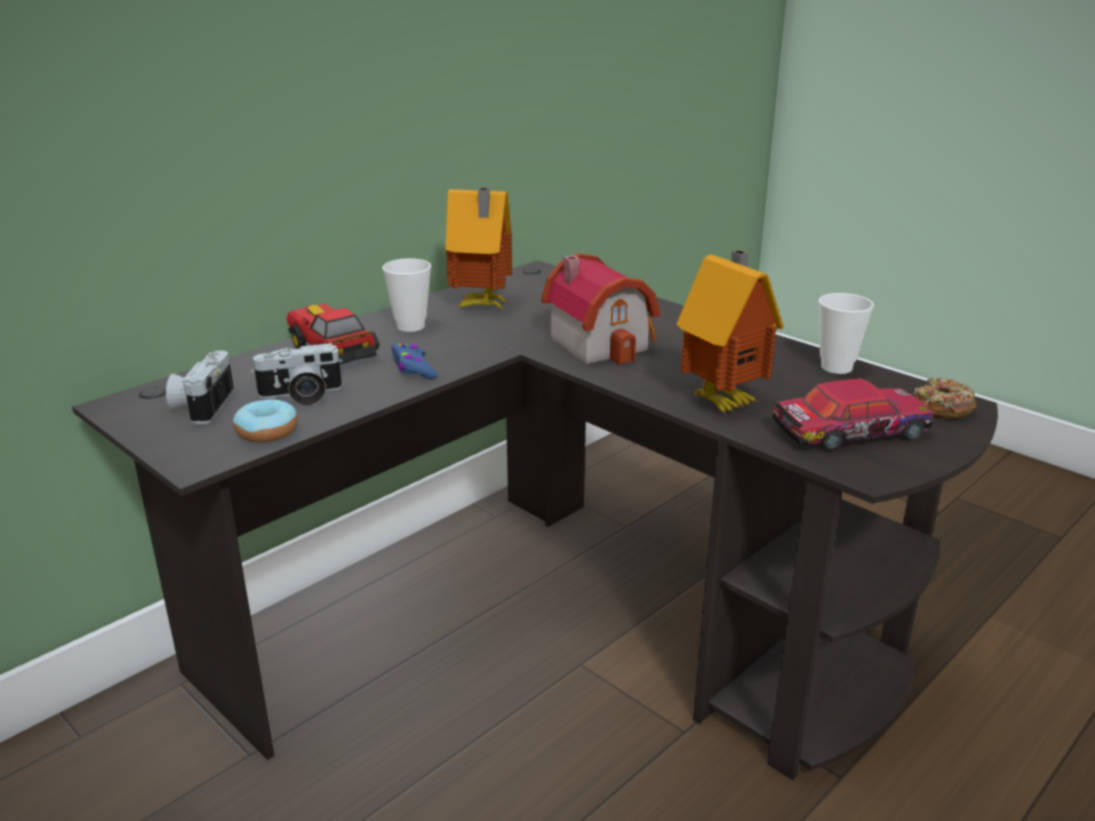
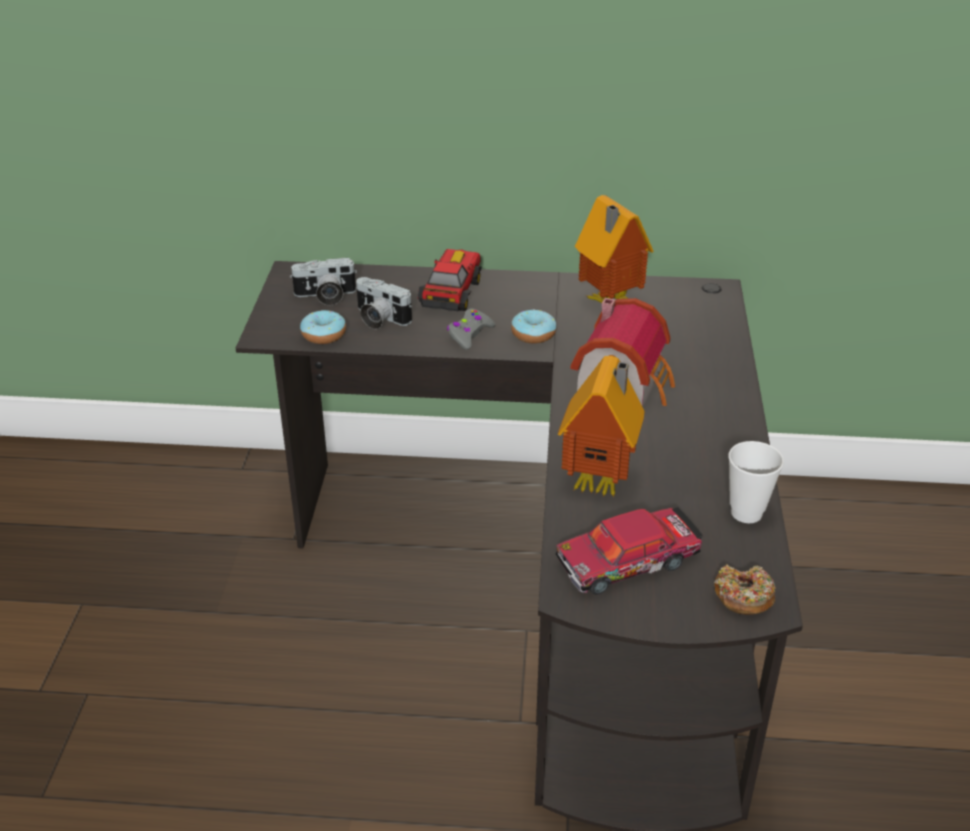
camera: 50 degrees right, 10 degrees up
camera [166,350,234,425] -> camera turned 150 degrees counterclockwise [290,258,357,305]
cup [382,259,431,332] -> none
blue game controller [392,343,438,379] -> grey game controller [447,308,496,350]
toy car [772,378,934,451] -> toy car turned 120 degrees clockwise [556,507,703,595]
none -> donut [511,309,557,343]

